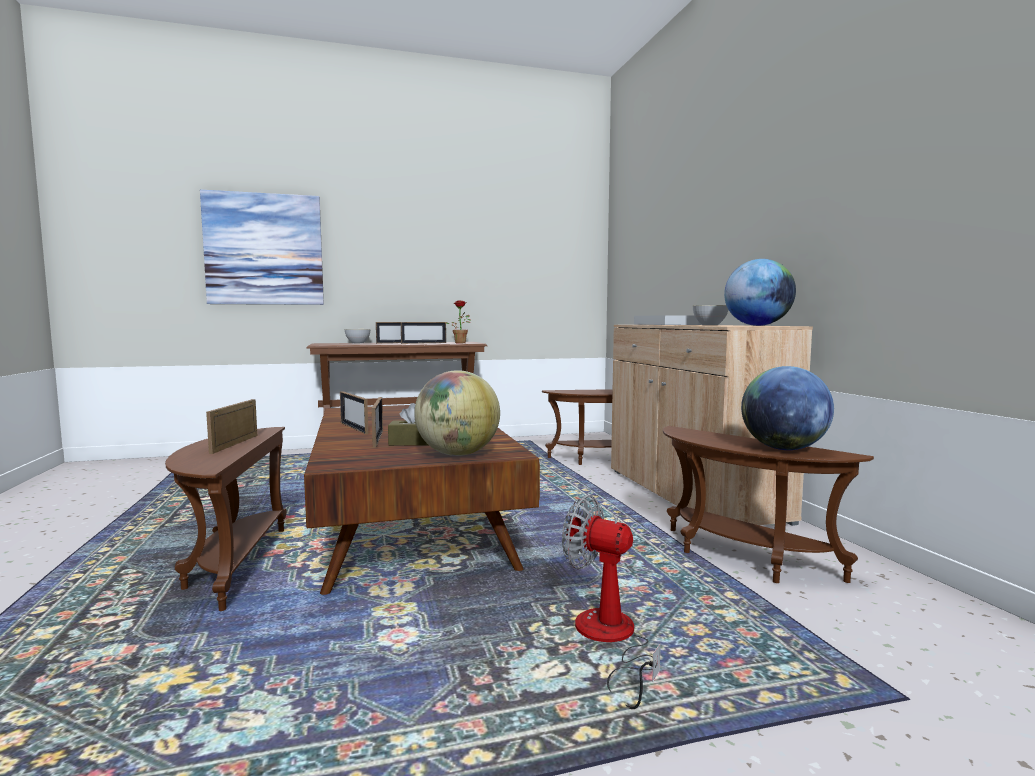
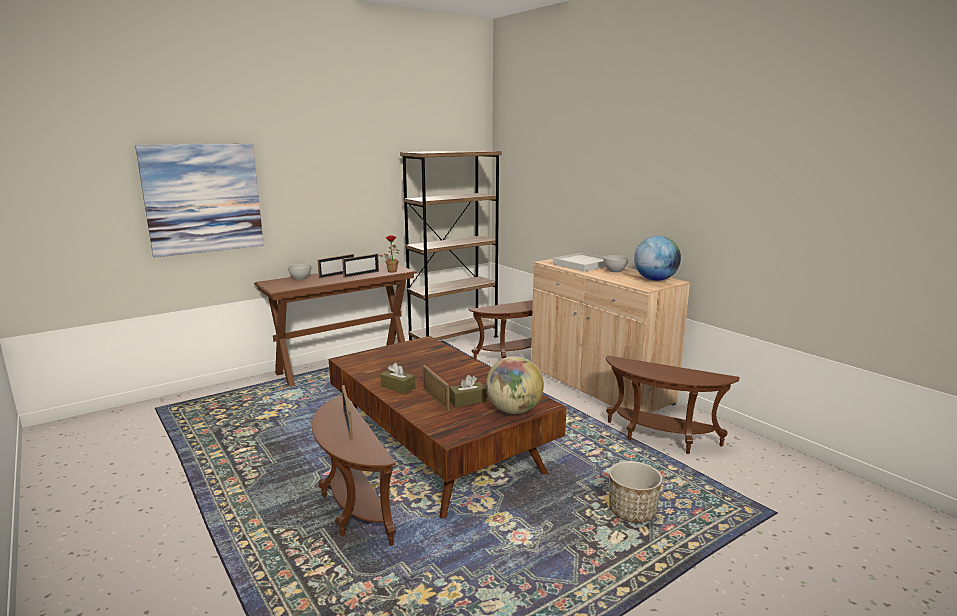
camera: 20 degrees left, 10 degrees up
picture frame [340,391,368,434] -> brown tissue box [380,363,416,394]
fan [562,495,661,709] -> planter [609,461,663,523]
globe [741,366,834,450] -> none
none -> brown bookcase [400,150,502,341]

